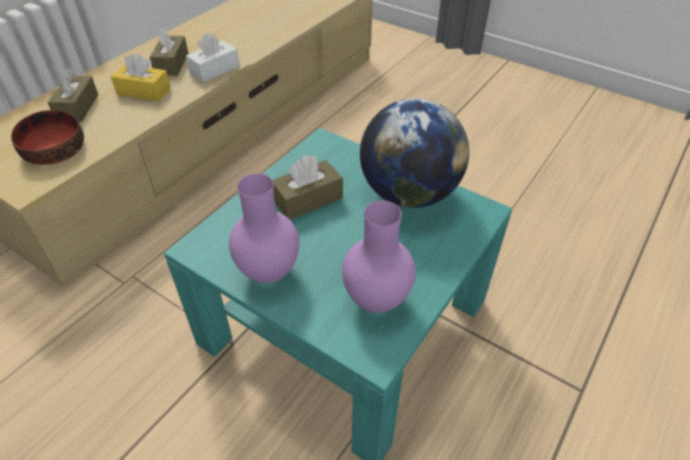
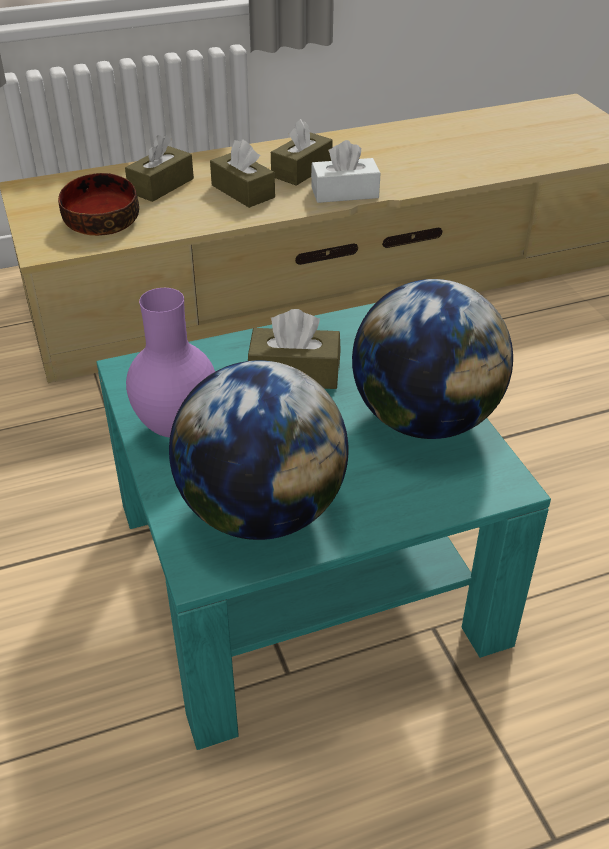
camera: 35 degrees right, 5 degrees down
yellow tissue box [111,53,171,102] -> brown tissue box [210,139,275,208]
purple vase [342,201,416,313] -> globe [169,360,349,540]

